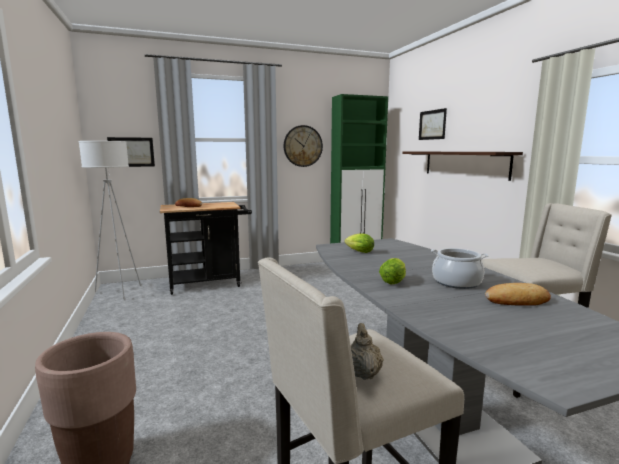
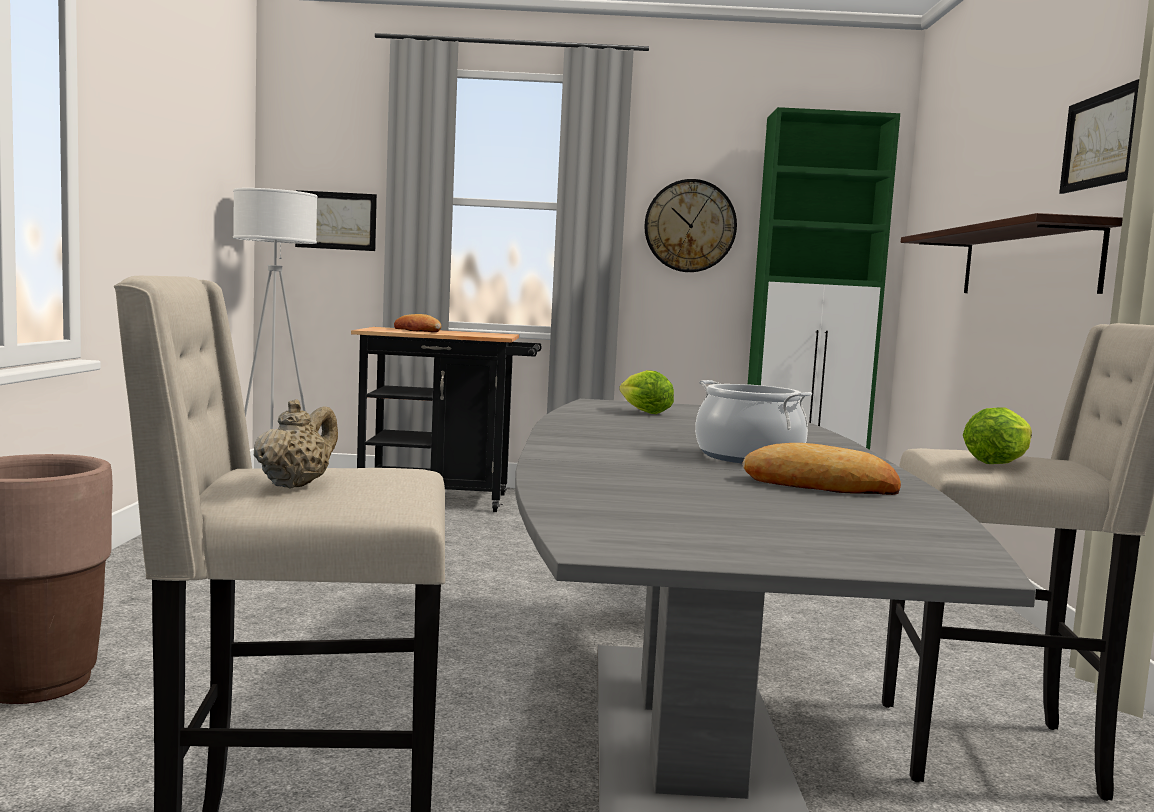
camera: 20 degrees right, 5 degrees down
lettuce [379,258,406,284] -> lettuce moved to [963,407,1032,464]
picture [419,108,447,140] -> picture moved to [1059,79,1139,194]

